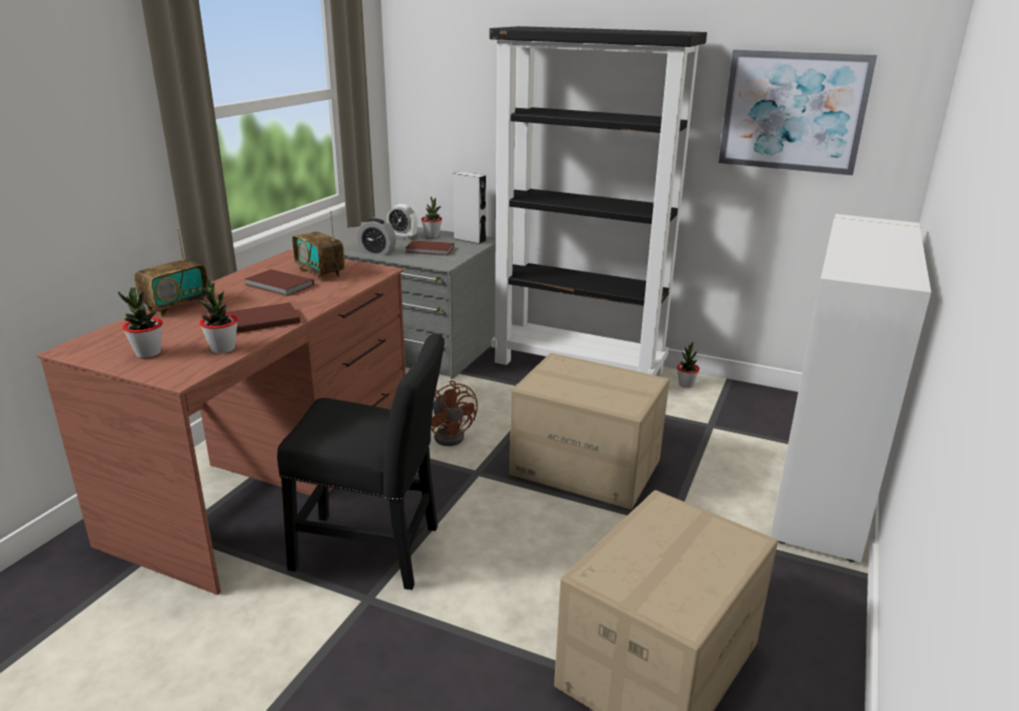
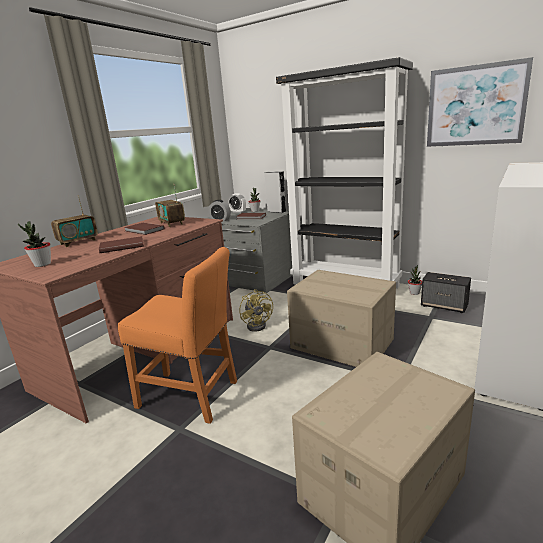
camera: 10 degrees right, 5 degrees down
potted plant [198,279,238,353] -> none
black chair [277,333,445,590] -> orange chair [118,247,237,424]
brown fan [431,380,478,446] -> yellow fan [239,289,273,332]
none -> speaker [421,272,471,313]

